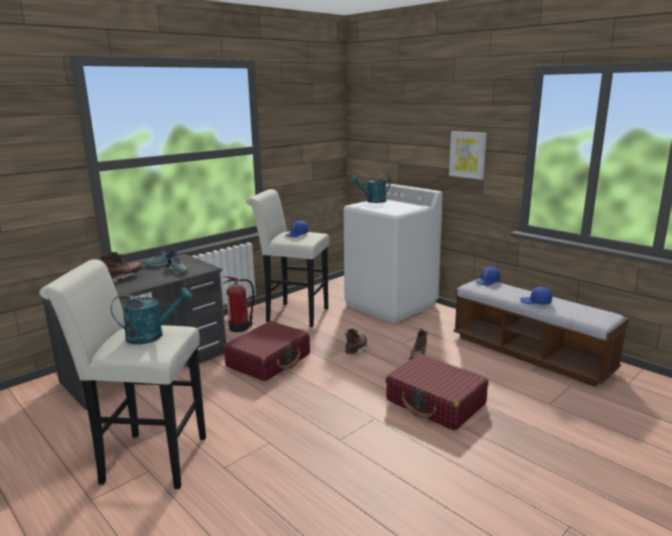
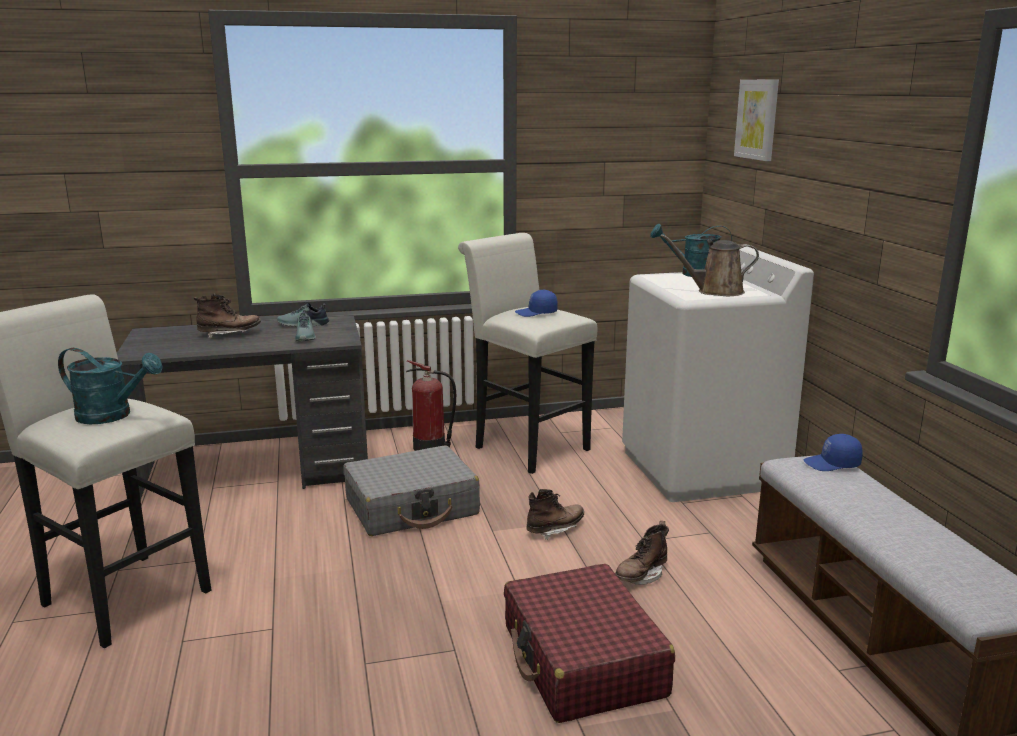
camera: 30 degrees right, 0 degrees up
red suitcase [224,321,310,381] -> grey suitcase [343,445,480,536]
picture [449,131,487,180] -> picture moved to [734,79,779,161]
blue cap [520,287,552,305] -> none
none -> brown watering can [660,234,759,296]

